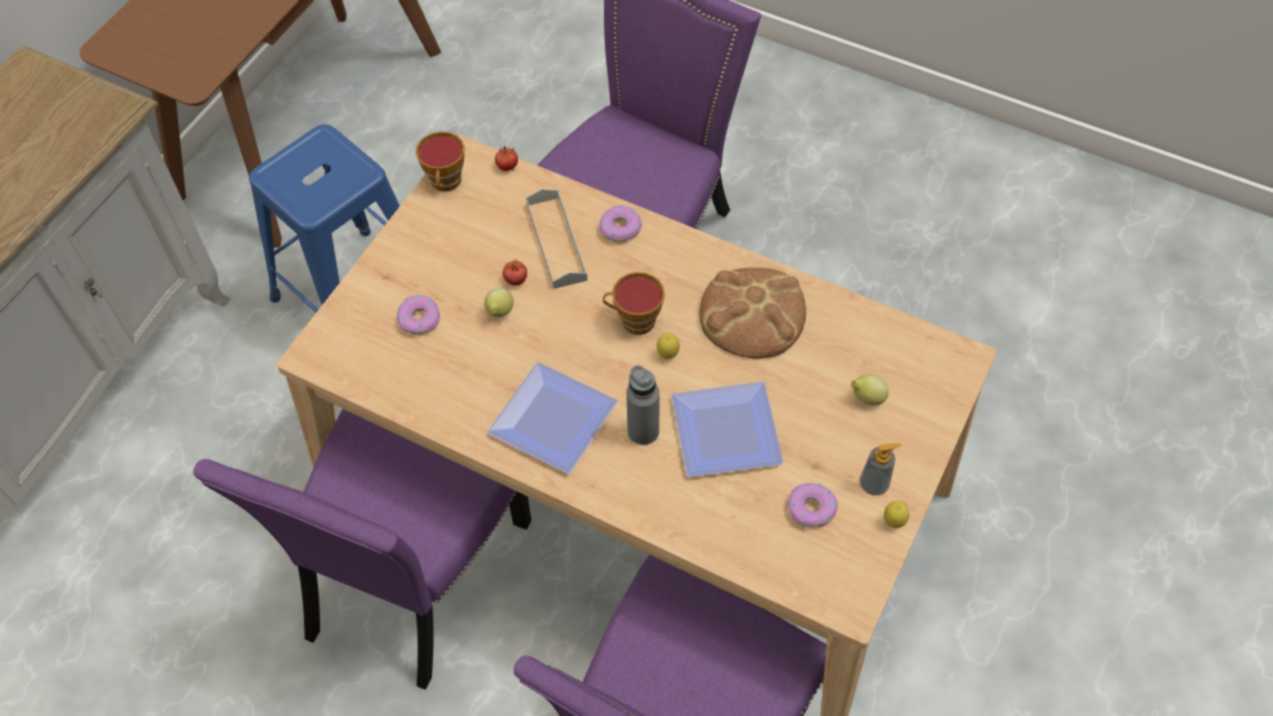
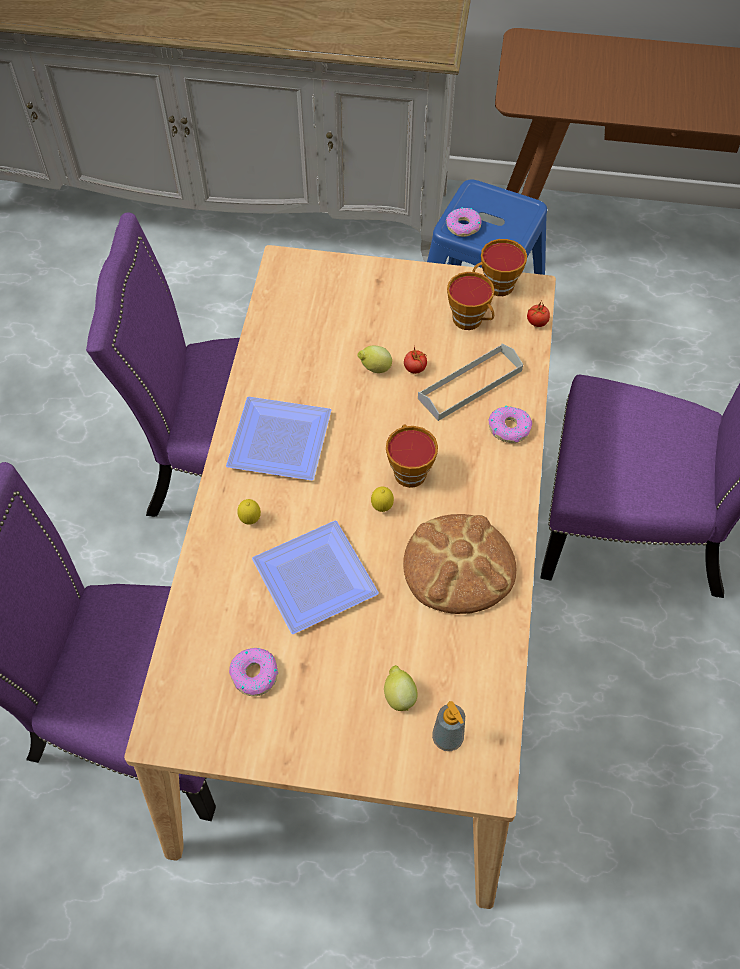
camera: 70 degrees right, 0 degrees up
donut [397,295,440,335] -> donut moved to [446,207,482,237]
grey bottle [626,365,660,445] -> none
soap dispenser [860,443,902,495] -> soap dispenser moved to [432,701,465,751]
lemon [884,501,909,528] -> lemon moved to [237,499,261,525]
none -> cup [447,272,495,330]

